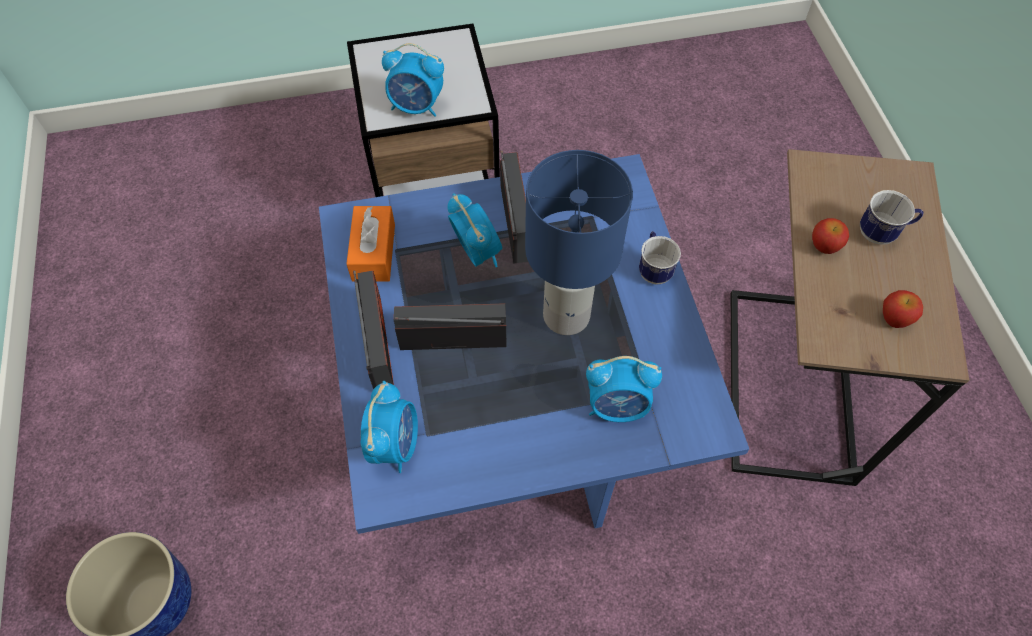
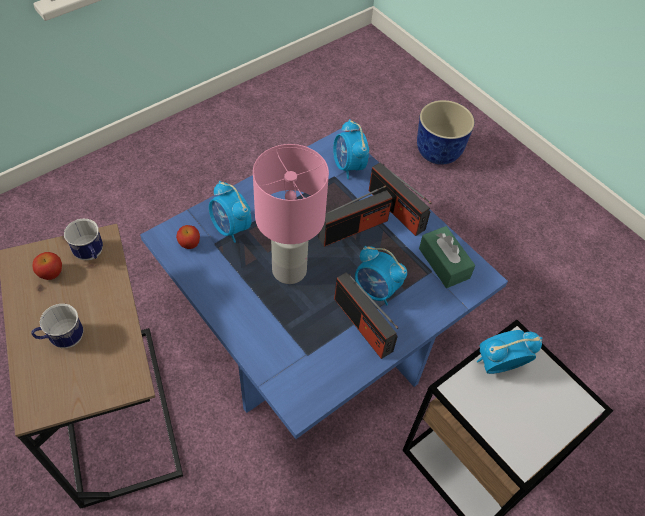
camera: 150 degrees right, 5 degrees down
orange tissue box [346,206,395,282] -> green tissue box [419,226,475,288]
blue table lamp [525,150,633,335] -> pink table lamp [253,144,329,284]
alarm clock [586,356,662,422] -> alarm clock turned 105 degrees counterclockwise [209,181,252,243]
mug [639,231,681,285] -> mug moved to [64,219,103,260]
apple [812,218,849,254] -> apple moved to [176,225,200,249]

